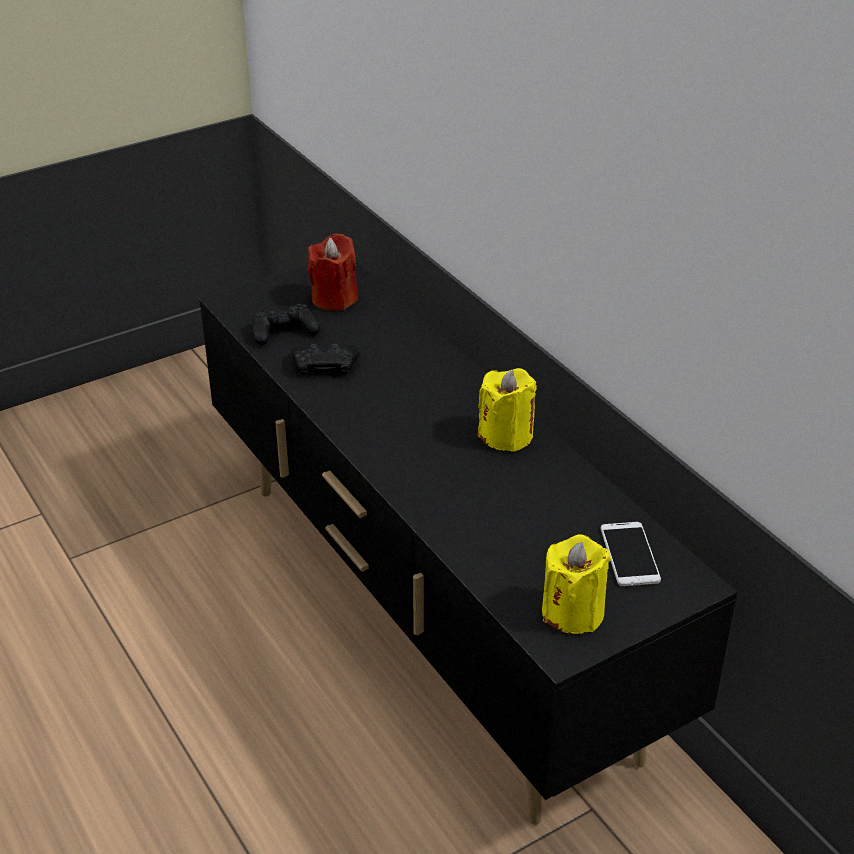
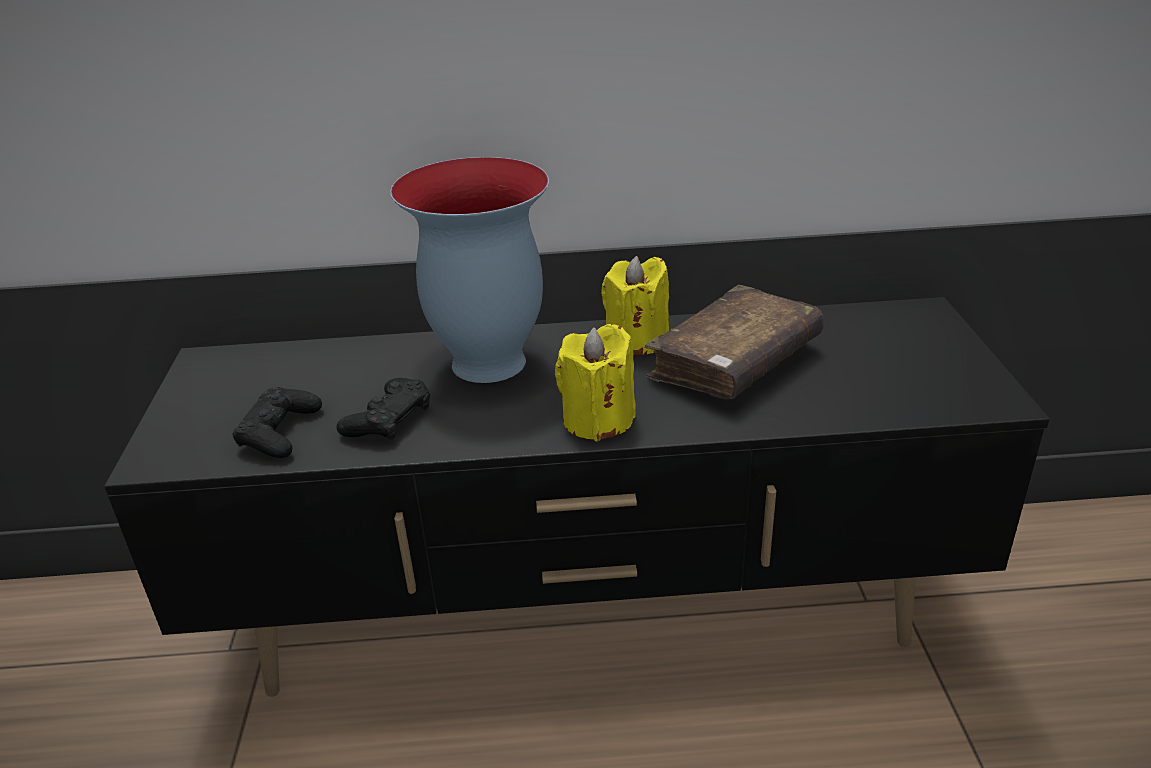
camera: 60 degrees left, 5 degrees down
red candle [308,234,358,311] -> none
yellow candle [542,534,611,634] -> yellow candle moved to [555,324,636,441]
phone [601,522,661,586] -> none
none -> vase [390,157,549,383]
none -> brown book [644,285,824,399]

